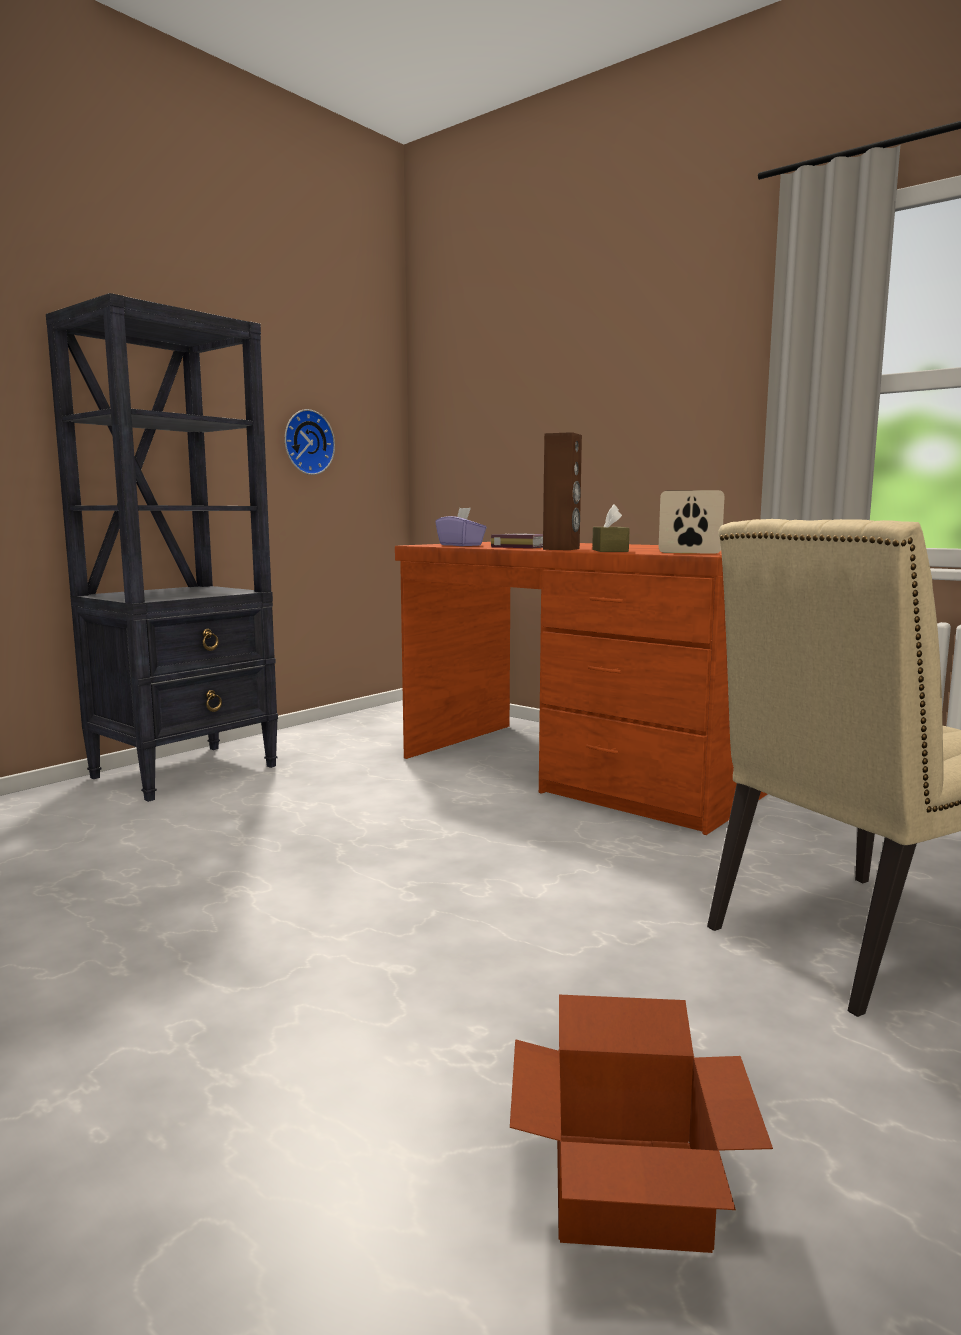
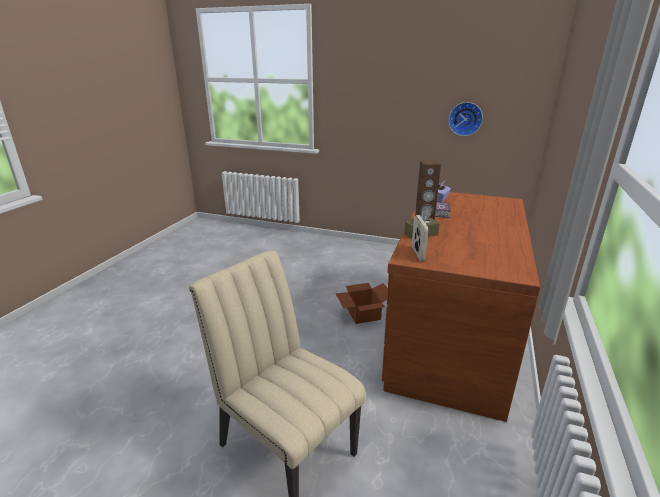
camera: 70 degrees right, 15 degrees up
black bookcase [46,293,278,802] -> none
cardboard box [510,995,773,1253] -> cardboard box moved to [335,283,388,324]

